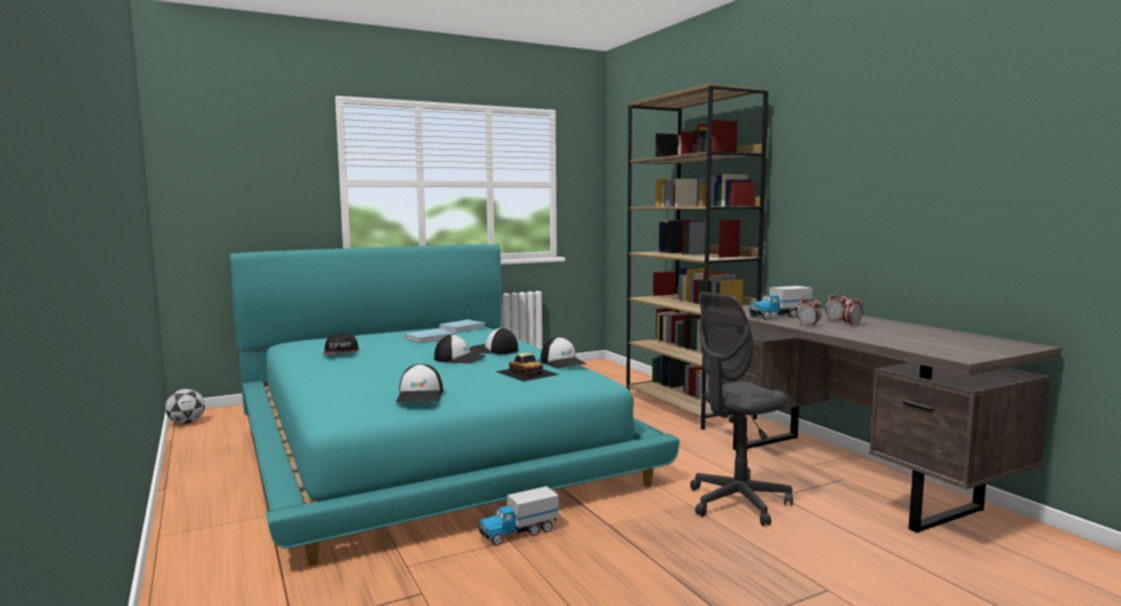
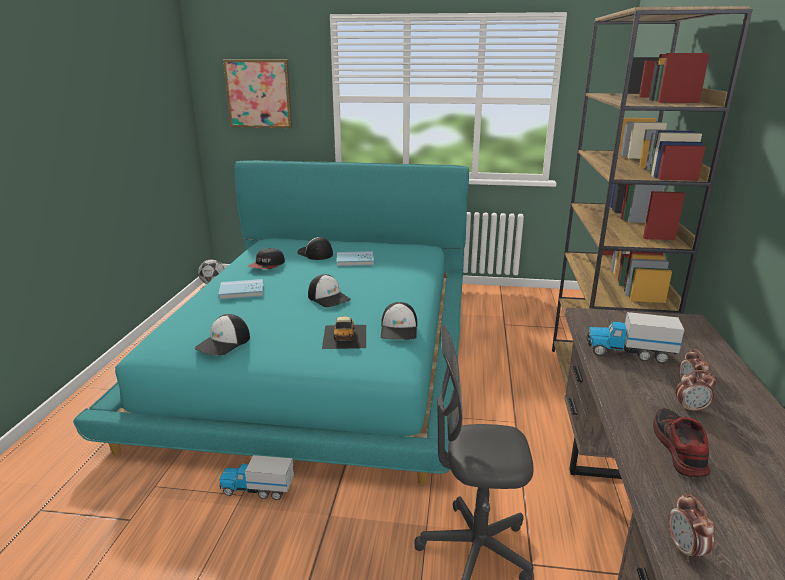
camera: 35 degrees right, 15 degrees up
blue book [439,320,486,333] -> blue book moved to [218,279,263,300]
cap [469,328,518,354] -> cap moved to [297,237,333,260]
alarm clock [797,295,821,327] -> alarm clock moved to [668,493,715,562]
none -> picture [223,60,292,128]
none -> shoe [653,408,710,477]

